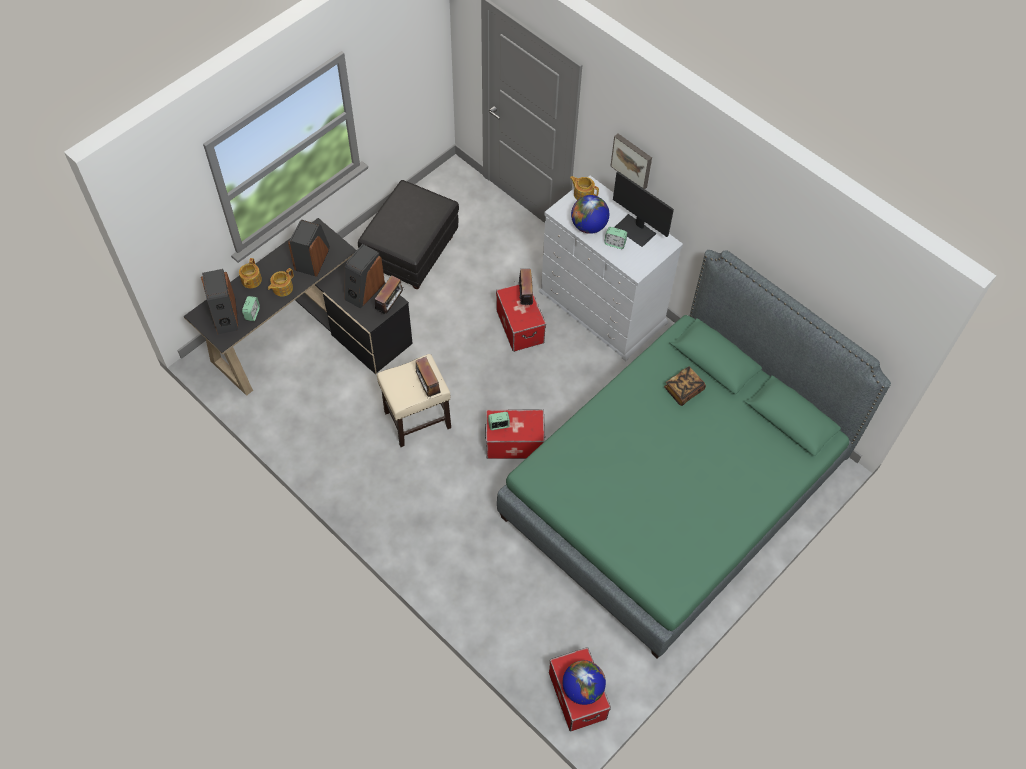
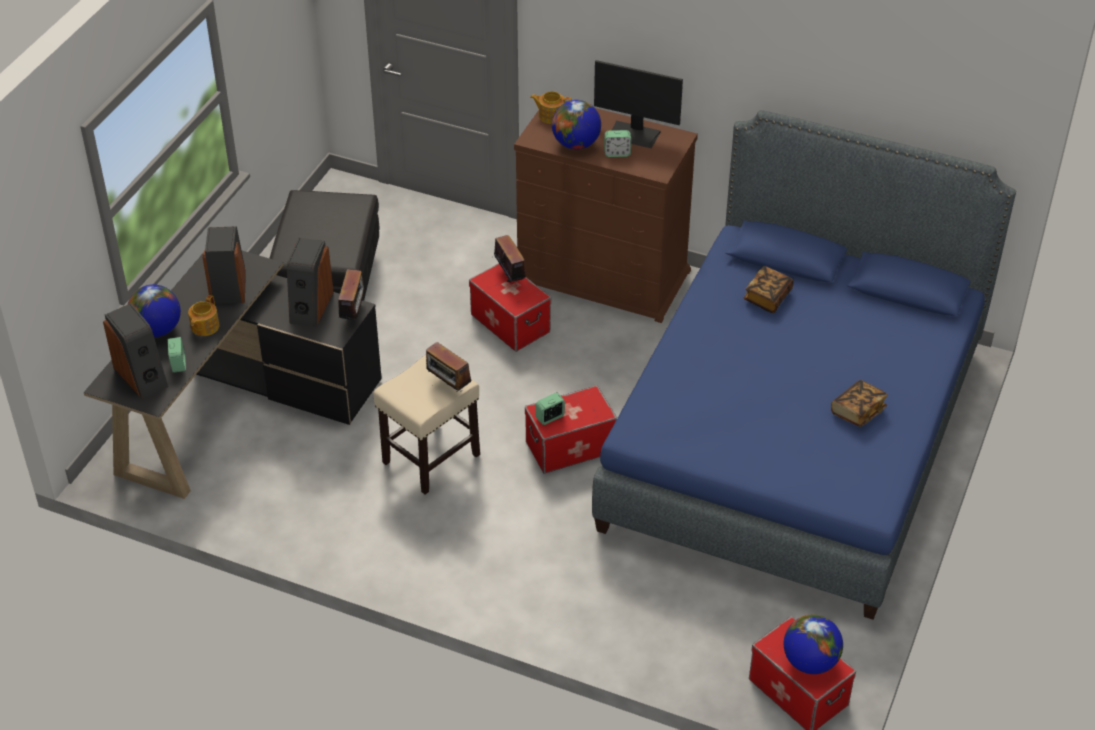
camera: 20 degrees left, 15 degrees down
teapot [239,258,262,288] -> globe [128,285,181,337]
green bed [497,250,891,658] -> blue bed [592,110,1016,620]
white dresser [539,176,683,361] -> brown dresser [514,101,698,323]
picture [611,134,652,189] -> none
none -> book [831,380,888,427]

